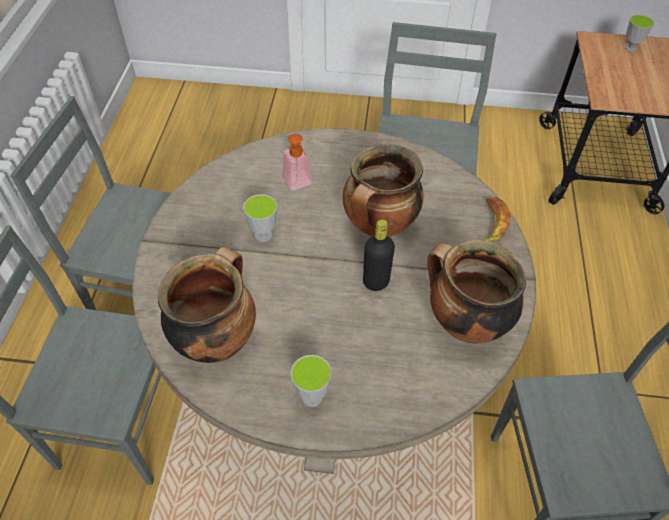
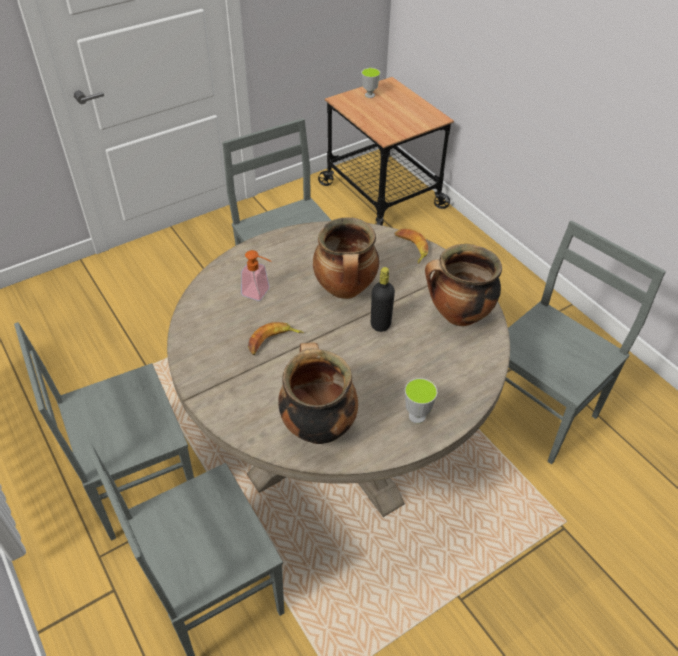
camera: 40 degrees left, 5 degrees down
cup [243,194,277,242] -> banana [248,322,304,355]

